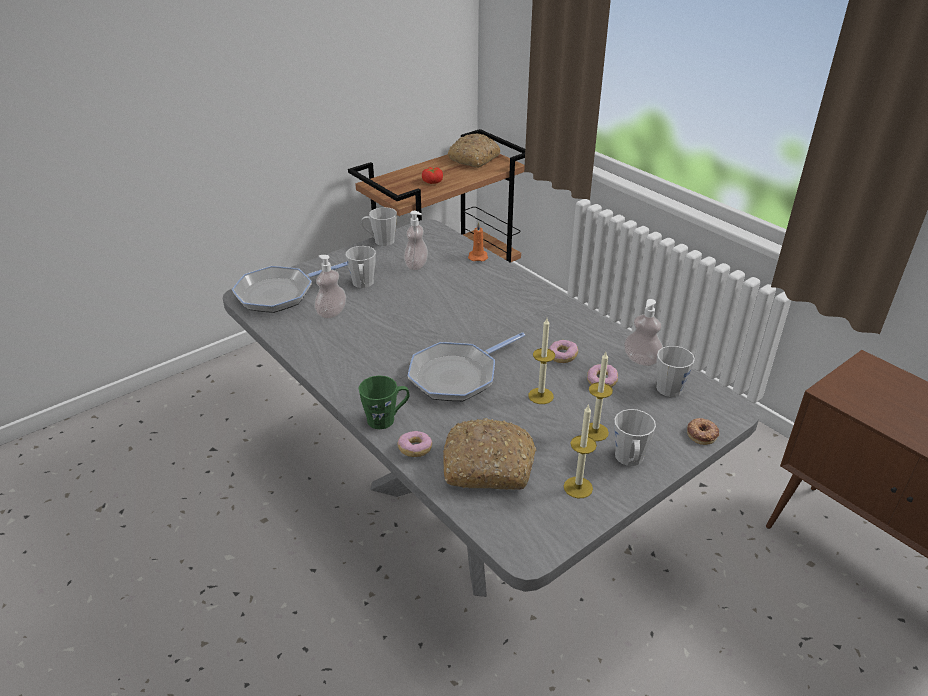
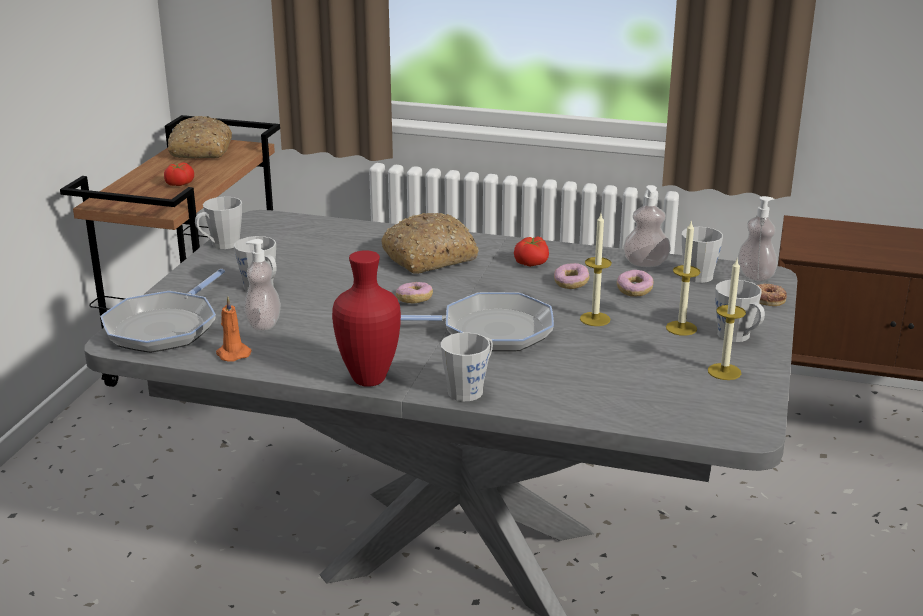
camera: 35 degrees left, 10 degrees down
green mug [359,375,410,429] -> grey mug [441,332,493,401]
donut [397,431,432,457] -> donut moved to [396,282,433,303]
soap dispenser [404,211,428,271] -> soap dispenser moved to [738,196,777,282]
frying pan [408,332,525,401] -> frying pan turned 105 degrees counterclockwise [401,292,554,352]
bread [443,418,536,490] -> bread moved to [381,213,479,274]
orange candle [468,222,488,261] -> orange candle moved to [216,297,251,362]
none -> red vase [332,250,401,387]
none -> tomato [514,236,549,267]

